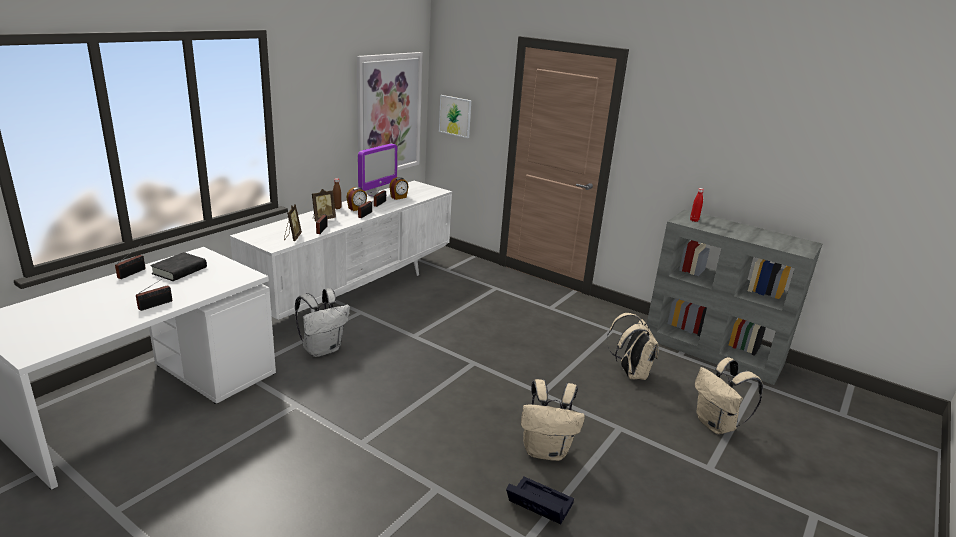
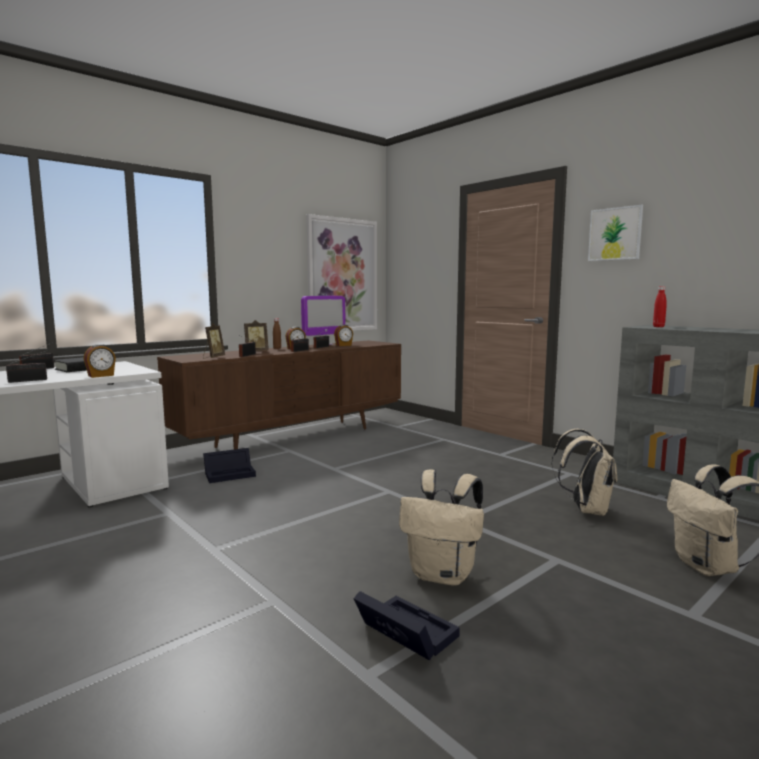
camera: 15 degrees right, 15 degrees down
white cabinet [230,181,452,320] -> brown cabinet [157,340,401,449]
white backpack [295,288,349,357] -> black storage box [203,448,256,483]
picture [439,95,471,138] -> picture moved to [588,205,643,261]
none -> alarm clock [84,344,116,378]

